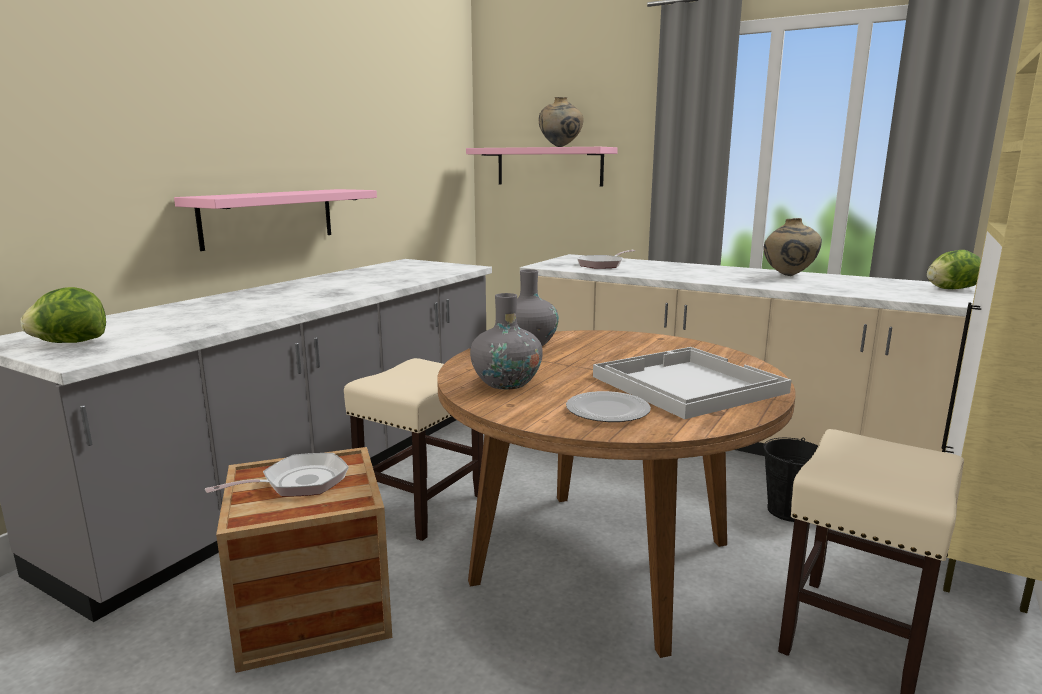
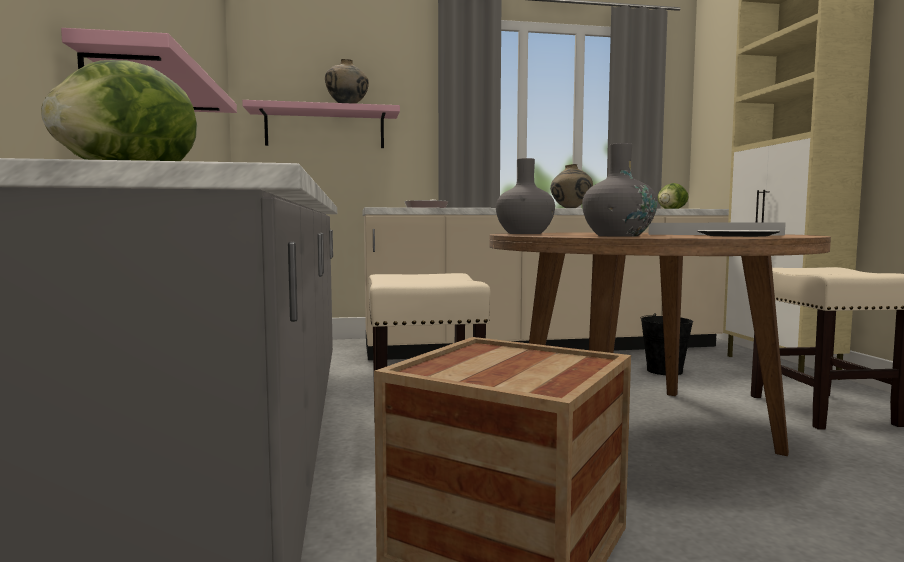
camera: 40 degrees left, 10 degrees down
frying pan [205,453,349,497] -> none

